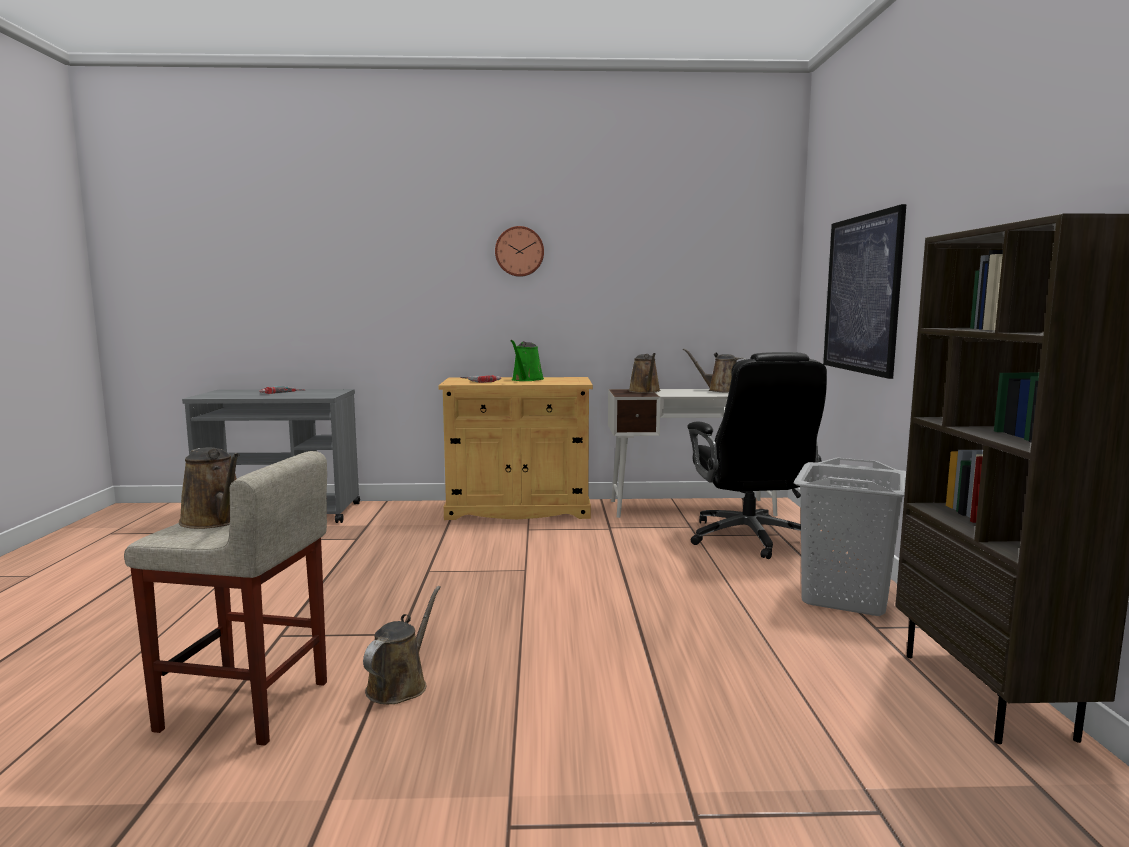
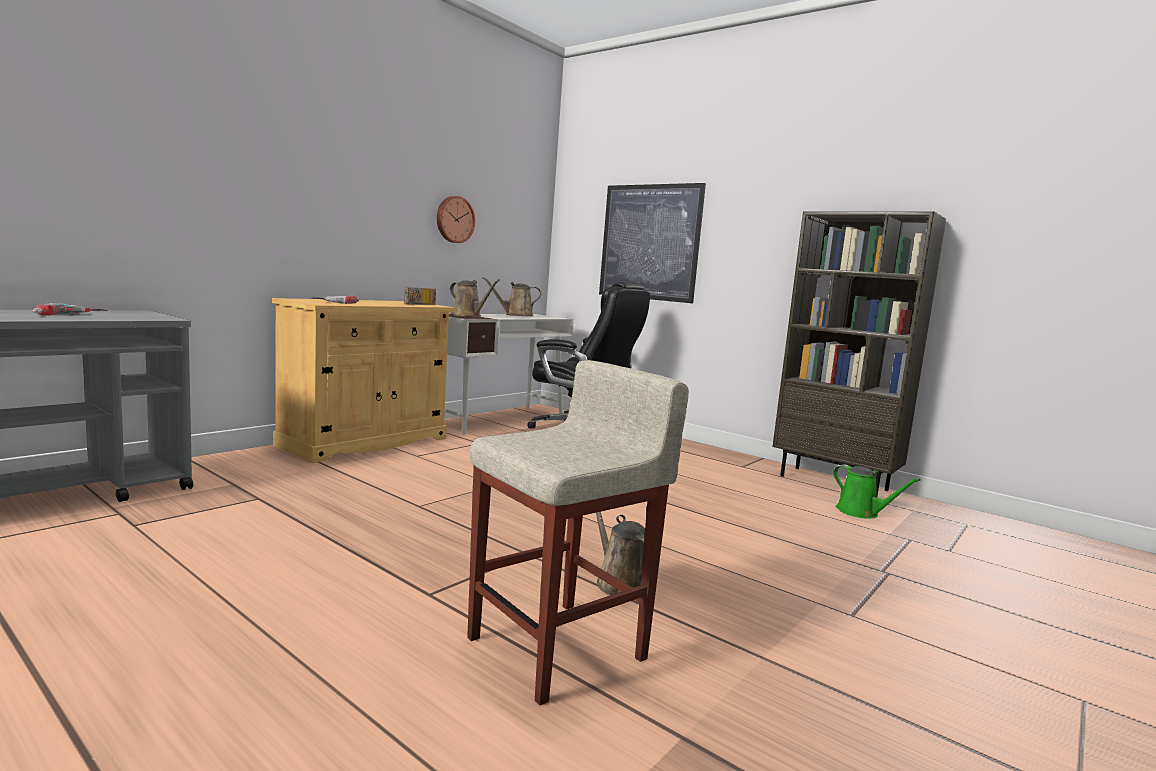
camera: 50 degrees left, 0 degrees up
brown watering can [179,447,239,529] -> none
wall clock [495,226,544,277] -> wall clock moved to [437,196,476,243]
green watering can [511,340,544,381] -> green watering can moved to [833,464,921,519]
grey laundry basket [794,458,906,616] -> none
none -> radio [404,287,436,305]

